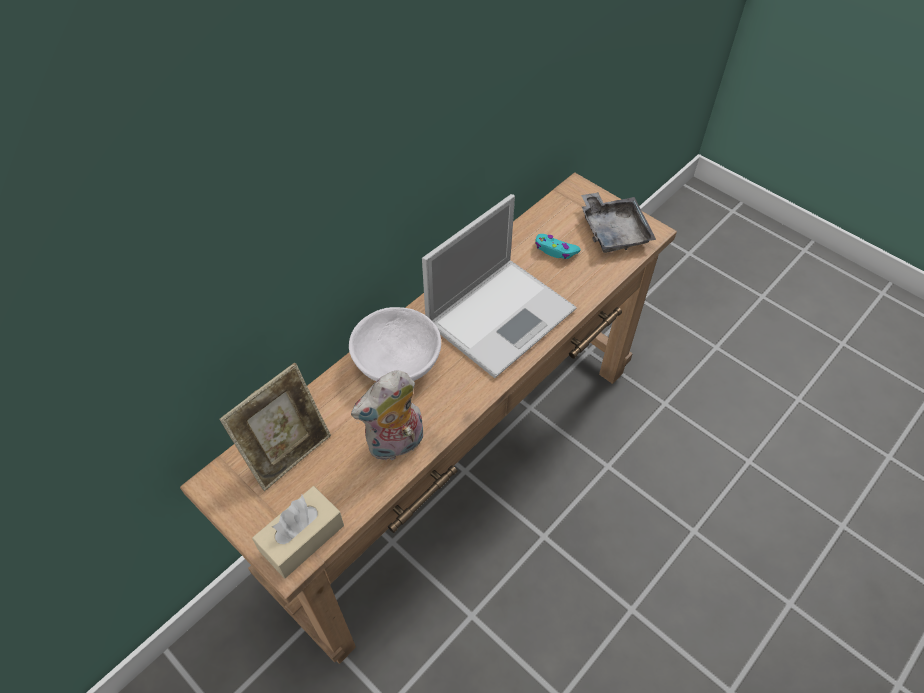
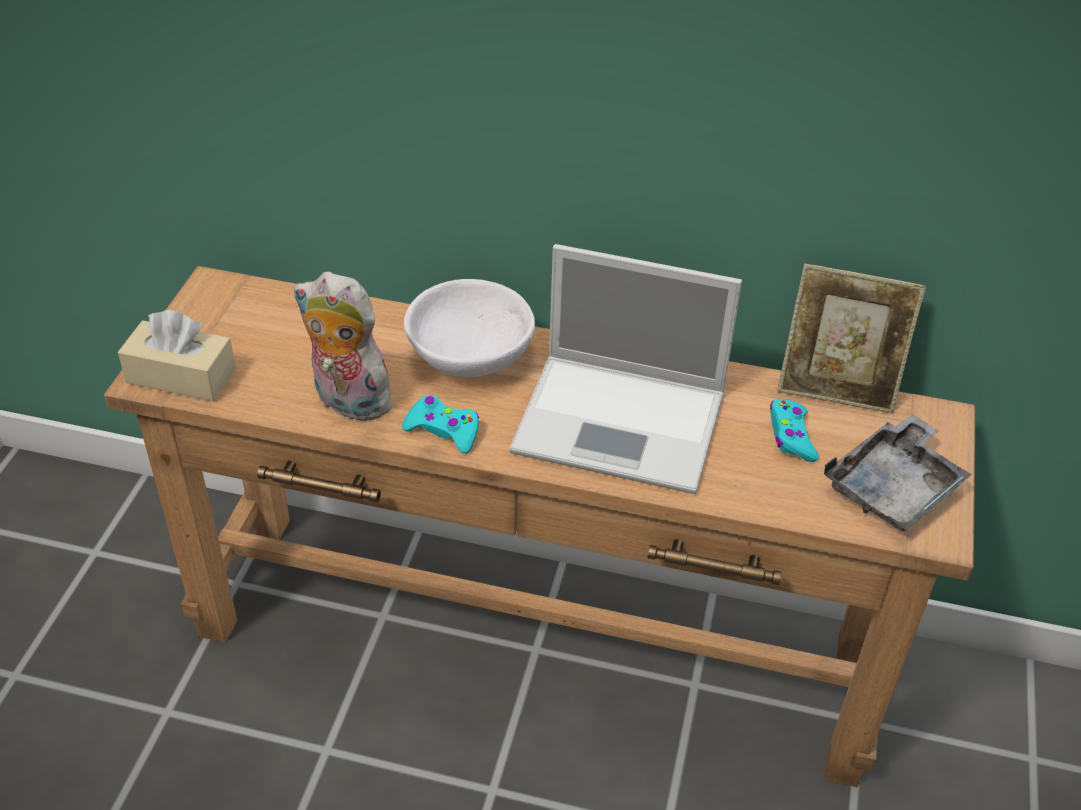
camera: 60 degrees right, 10 degrees down
picture frame [219,363,331,491] -> picture frame moved to [777,263,926,414]
none -> turquoise game controller [402,395,479,454]

